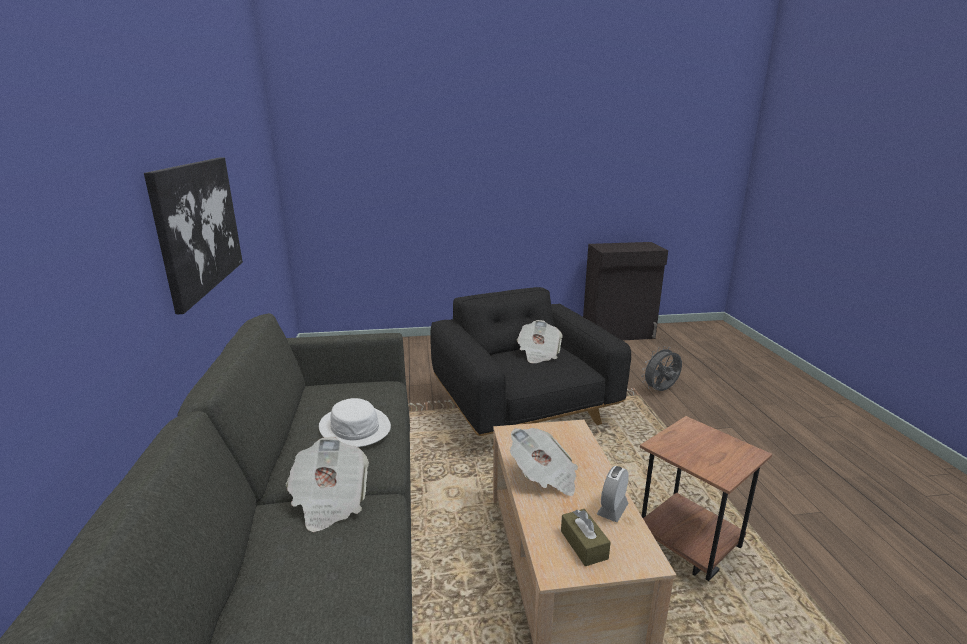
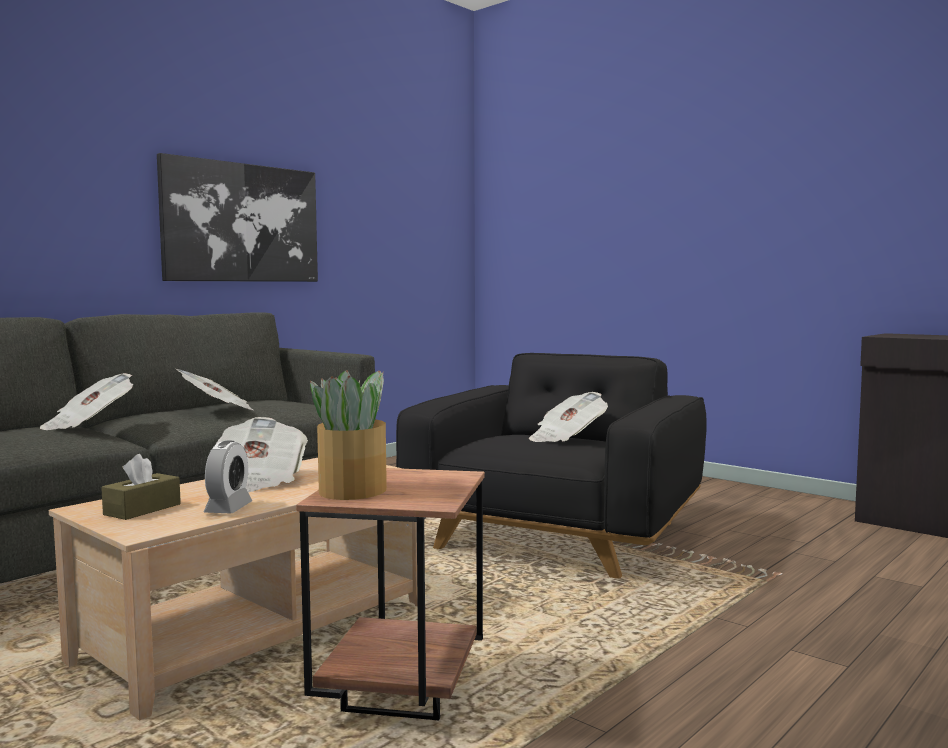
camera: 50 degrees right, 15 degrees down
white hat [319,398,391,447] -> newspaper [176,369,255,411]
alarm clock [597,466,629,522] -> alarm clock turned 105 degrees clockwise [204,441,252,513]
grey fan [641,346,682,391] -> none
none -> potted plant [310,370,387,500]

